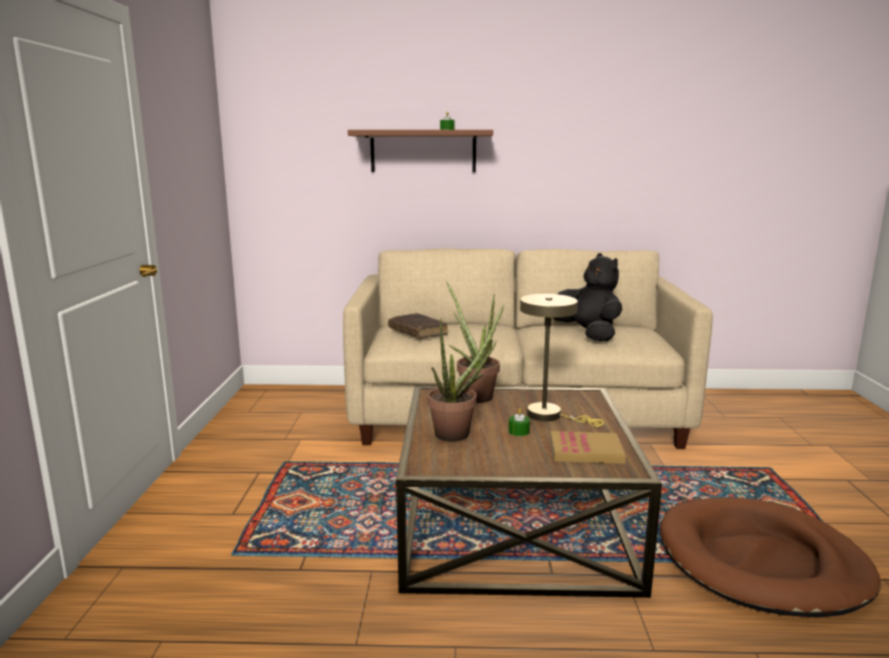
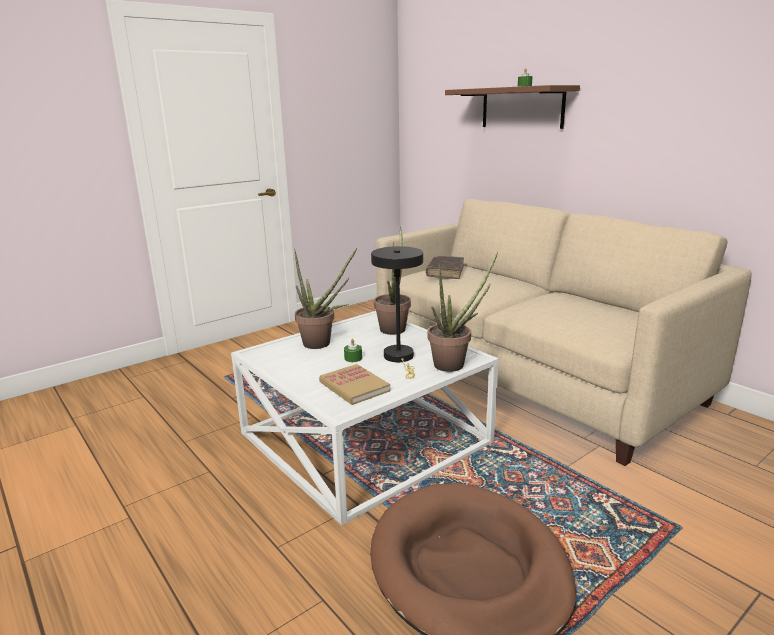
camera: 50 degrees right, 5 degrees up
brown coffee table [396,386,662,598] -> white coffee table [231,311,499,526]
beige table lamp [520,294,604,427] -> black table lamp [371,246,423,379]
black plush toy [553,253,622,341] -> none
none -> potted plant [428,251,498,372]

